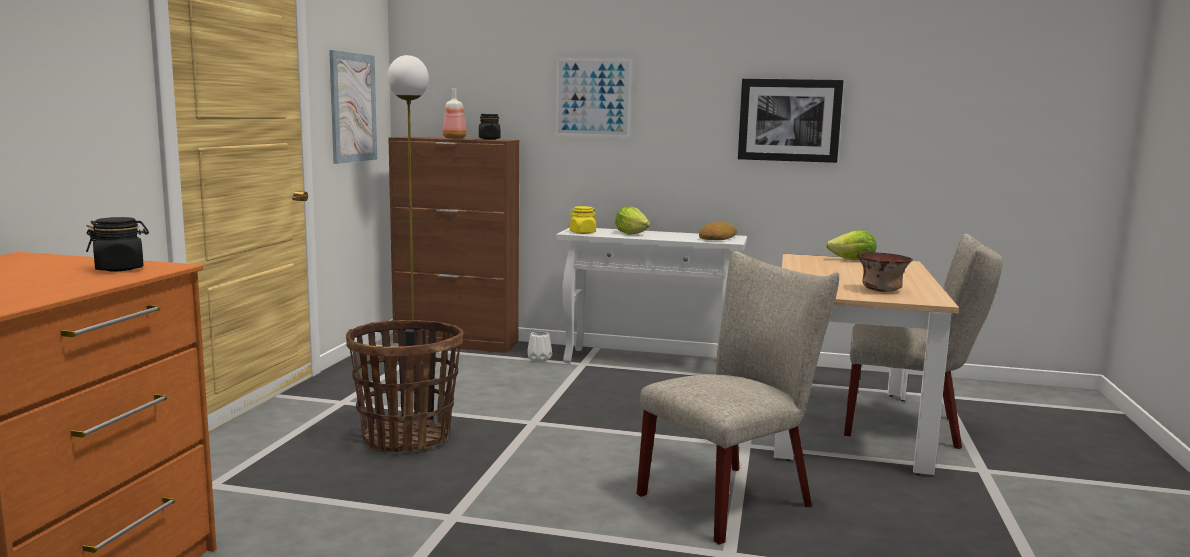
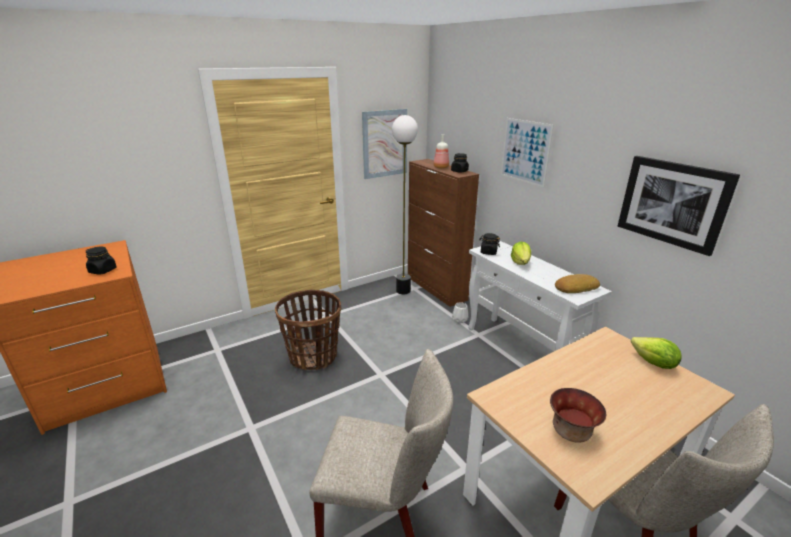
camera: 45 degrees right, 15 degrees up
yellow jar [569,206,597,234] -> black jar [479,233,500,255]

